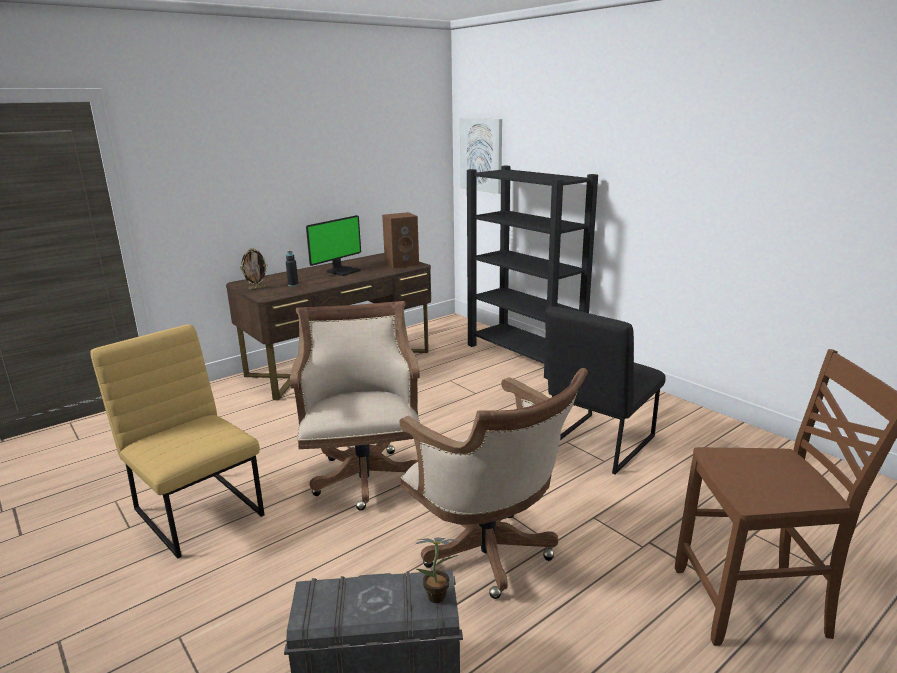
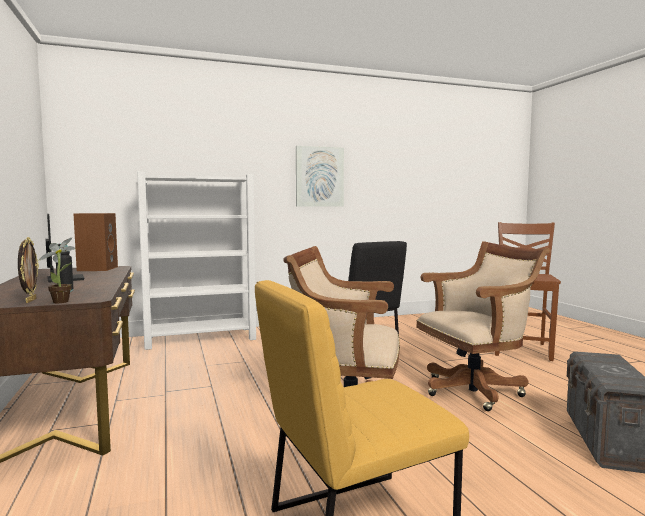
camera: 70 degrees left, 15 degrees down
potted plant [416,538,462,603] -> potted plant moved to [39,238,76,303]
picture [460,118,502,194] -> picture moved to [296,146,344,207]
black bookcase [467,165,598,379] -> white bookcase [137,172,256,350]

